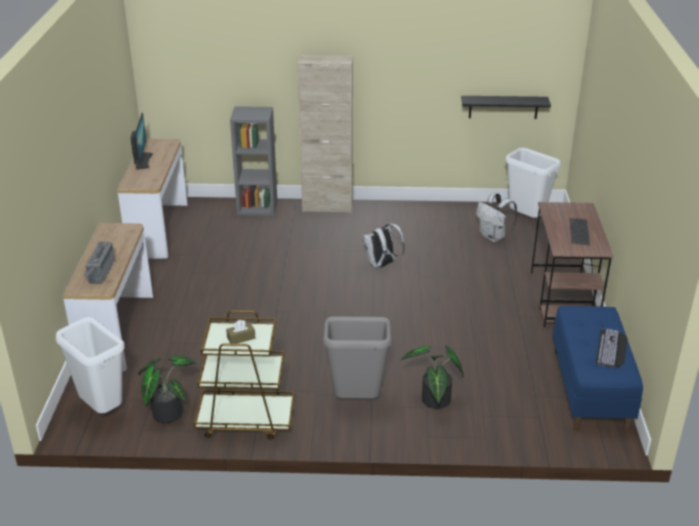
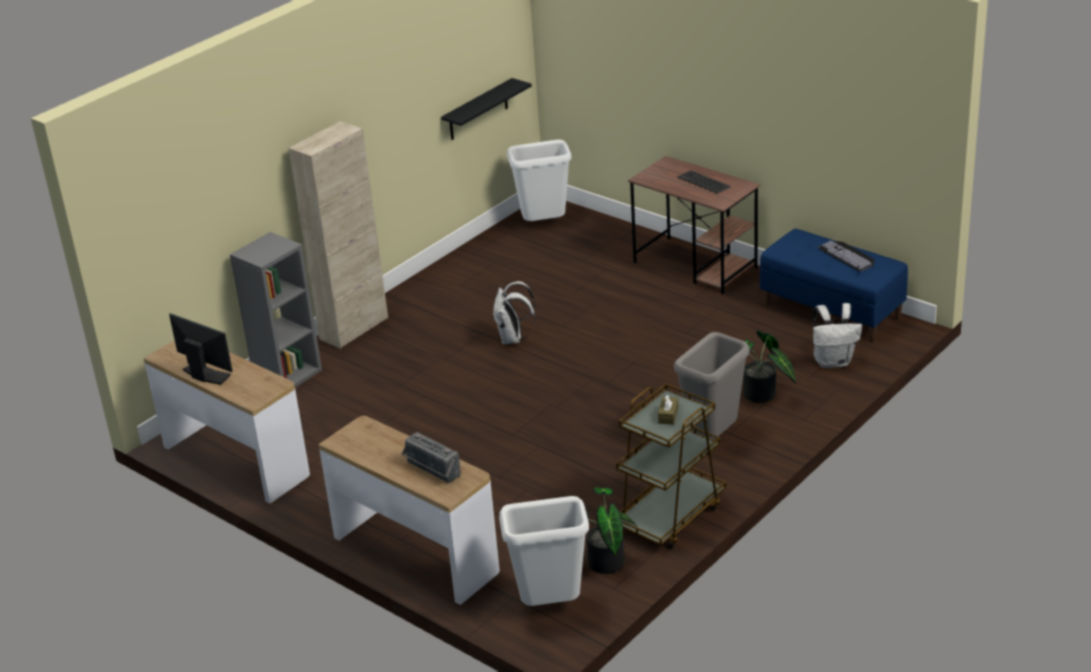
camera: 50 degrees left, 0 degrees up
white backpack [476,193,517,242] -> white backpack moved to [813,303,862,368]

